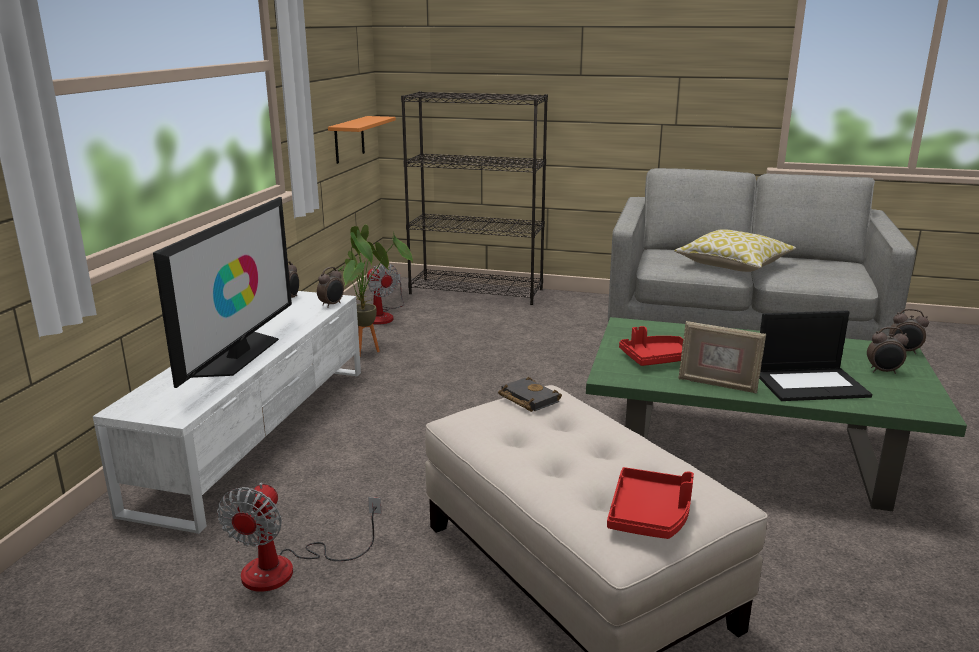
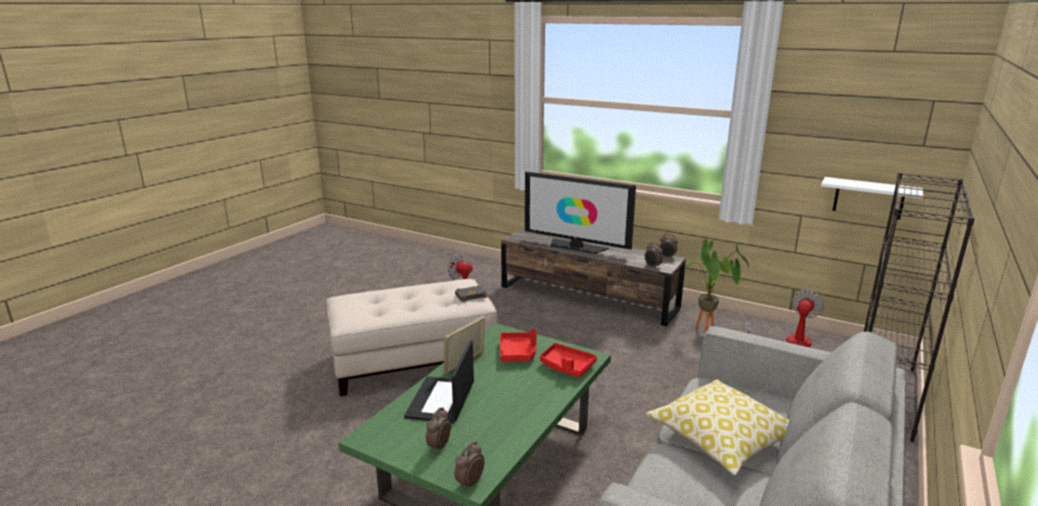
camera: 105 degrees right, 0 degrees up
white tv stand [93,291,361,534] -> brown tv stand [501,228,686,326]
orange shelf [328,116,396,164] -> white shelf [821,177,923,220]
fan [367,263,404,325] -> fan turned 150 degrees clockwise [744,290,824,347]
red tray [607,467,694,539] -> red tray moved to [540,343,597,378]

